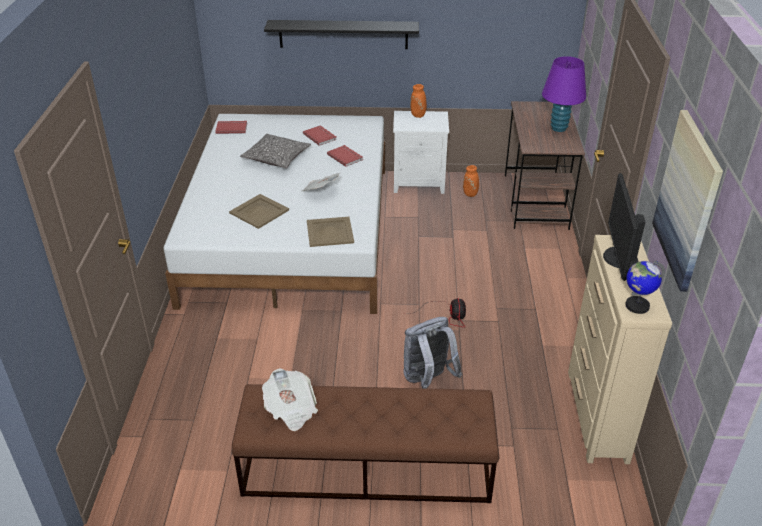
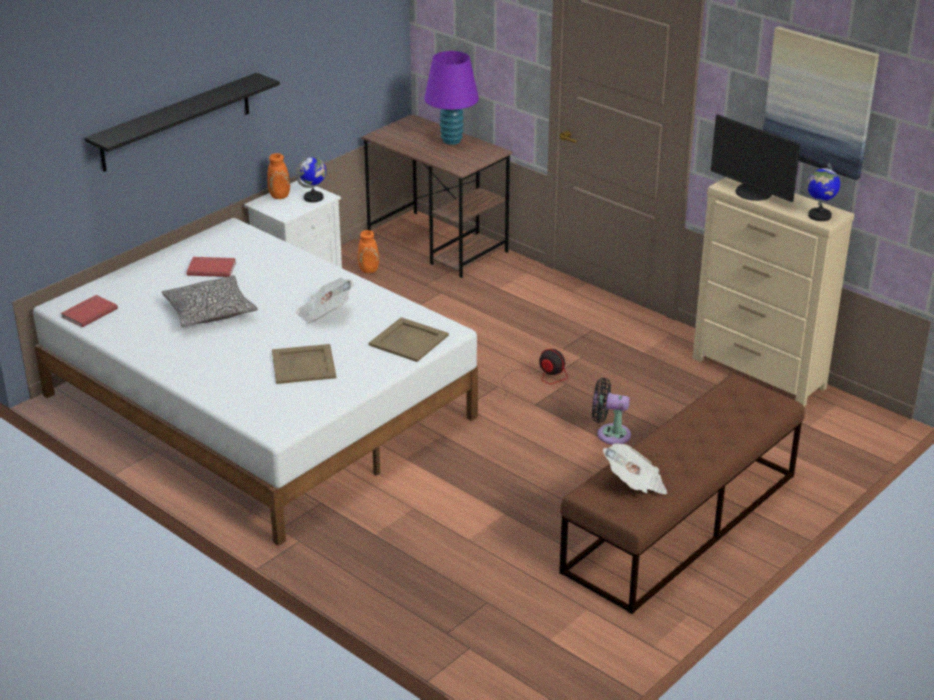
camera: 50 degrees left, 5 degrees down
red book [327,145,363,167] -> none
grey backpack [404,317,462,389] -> black fan [592,378,631,445]
none -> globe [296,156,326,203]

